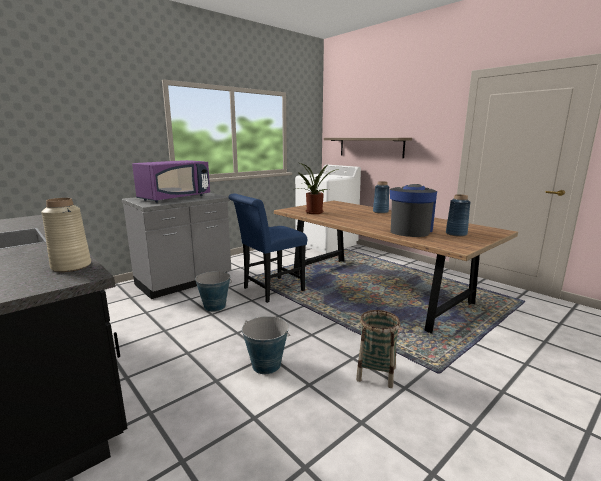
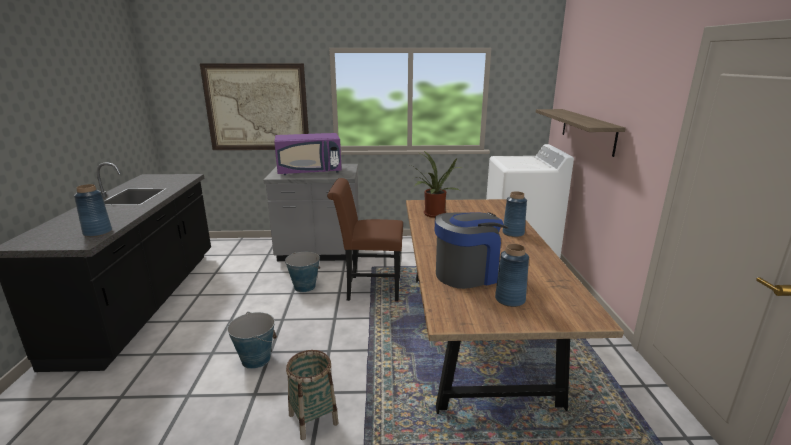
camera: 40 degrees right, 5 degrees up
beige vase [41,198,91,272] -> blue vase [74,184,112,237]
blue chair [229,194,307,303] -> brown chair [327,178,403,301]
none -> picture [200,63,309,150]

